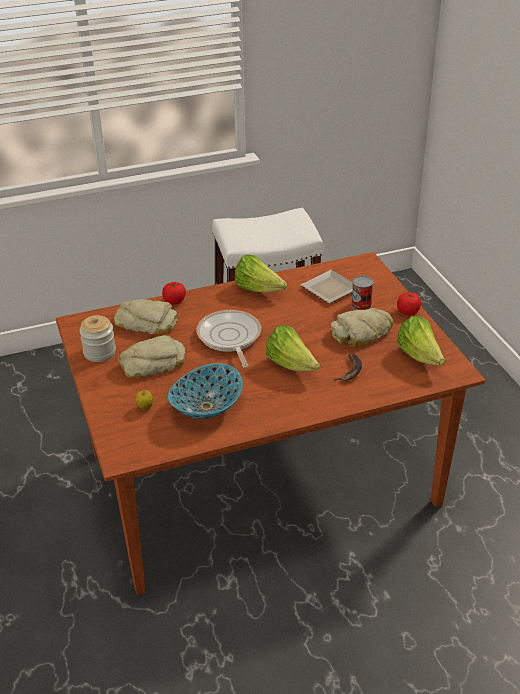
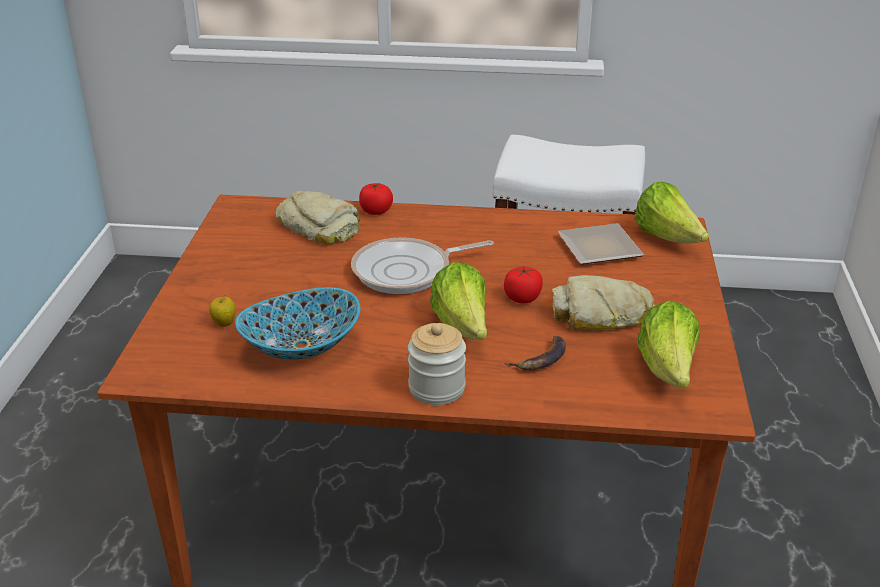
camera: 25 degrees right, 5 degrees down
jar [79,315,116,362] -> jar moved to [408,323,466,405]
bread [118,335,185,378] -> none
frying pan [196,310,261,368] -> frying pan turned 120 degrees counterclockwise [351,237,494,294]
lettuce [235,255,287,292] -> lettuce moved to [634,182,709,243]
can [351,276,373,310] -> none
tomato [397,292,421,315] -> tomato moved to [504,266,543,304]

